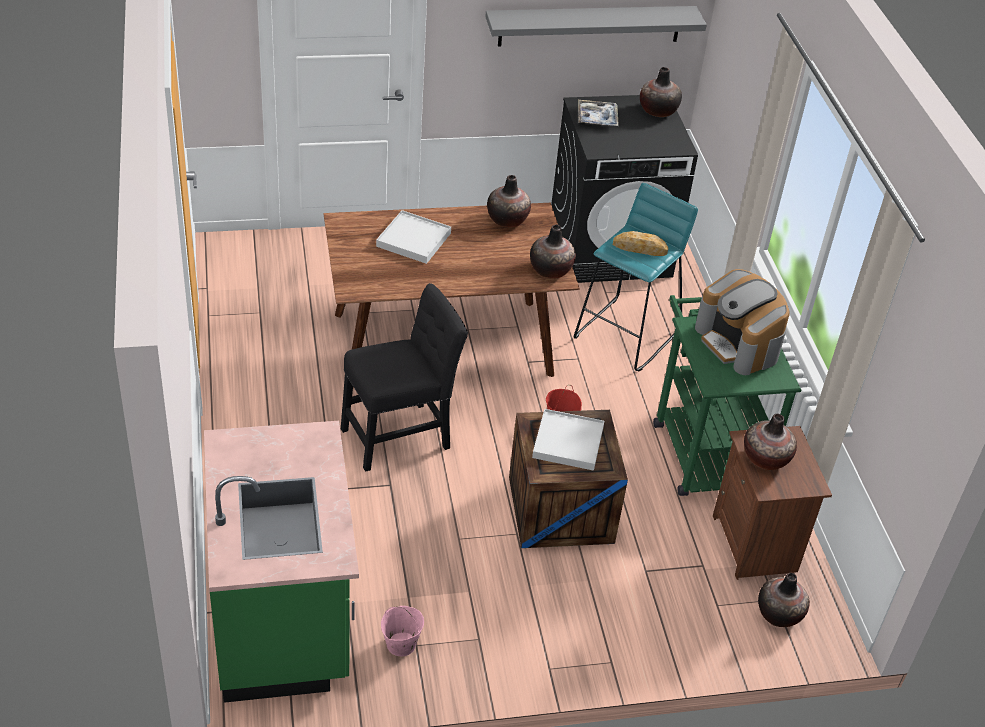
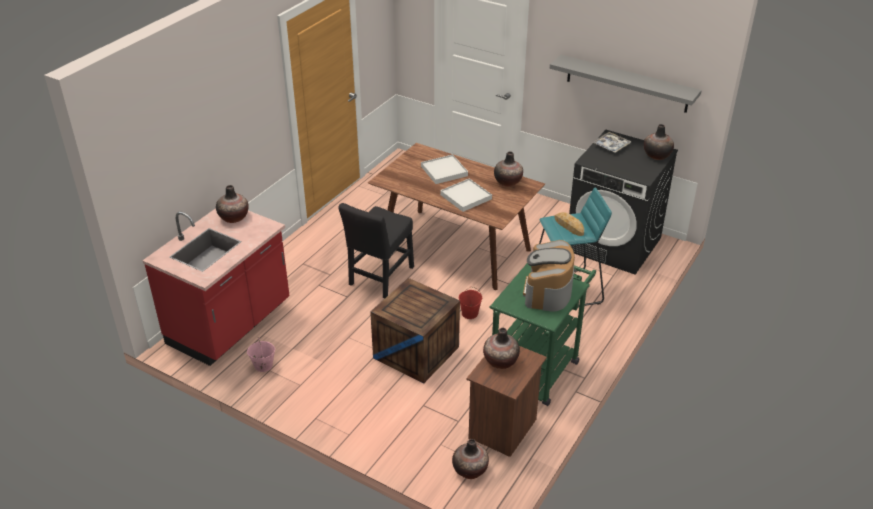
camera: 45 degrees right, 5 degrees down
green counter [204,421,359,703] -> red counter [142,208,290,366]
black chair [341,283,468,472] -> black chair turned 105 degrees clockwise [338,203,414,298]
vase [530,225,576,279] -> vase moved to [216,185,249,223]
white tray [532,409,604,471] -> white tray moved to [440,178,492,212]

